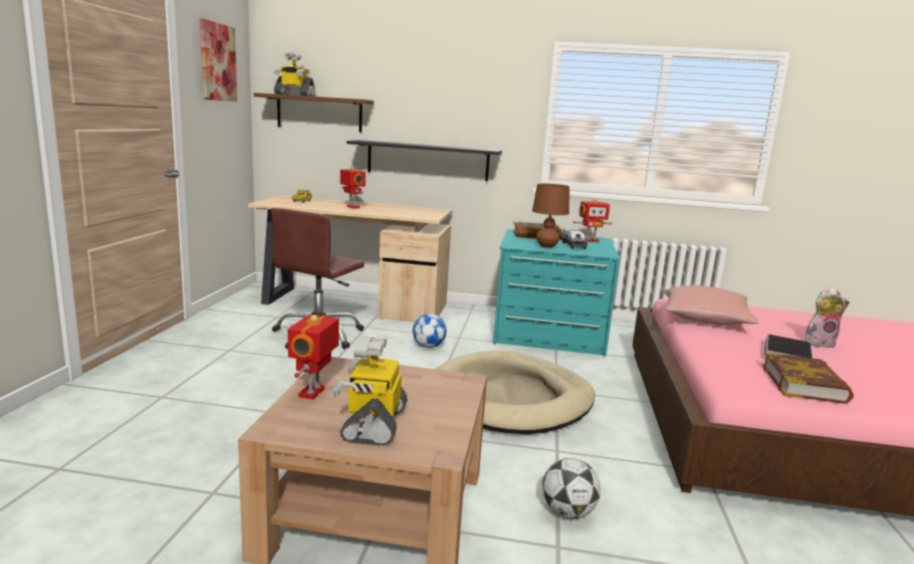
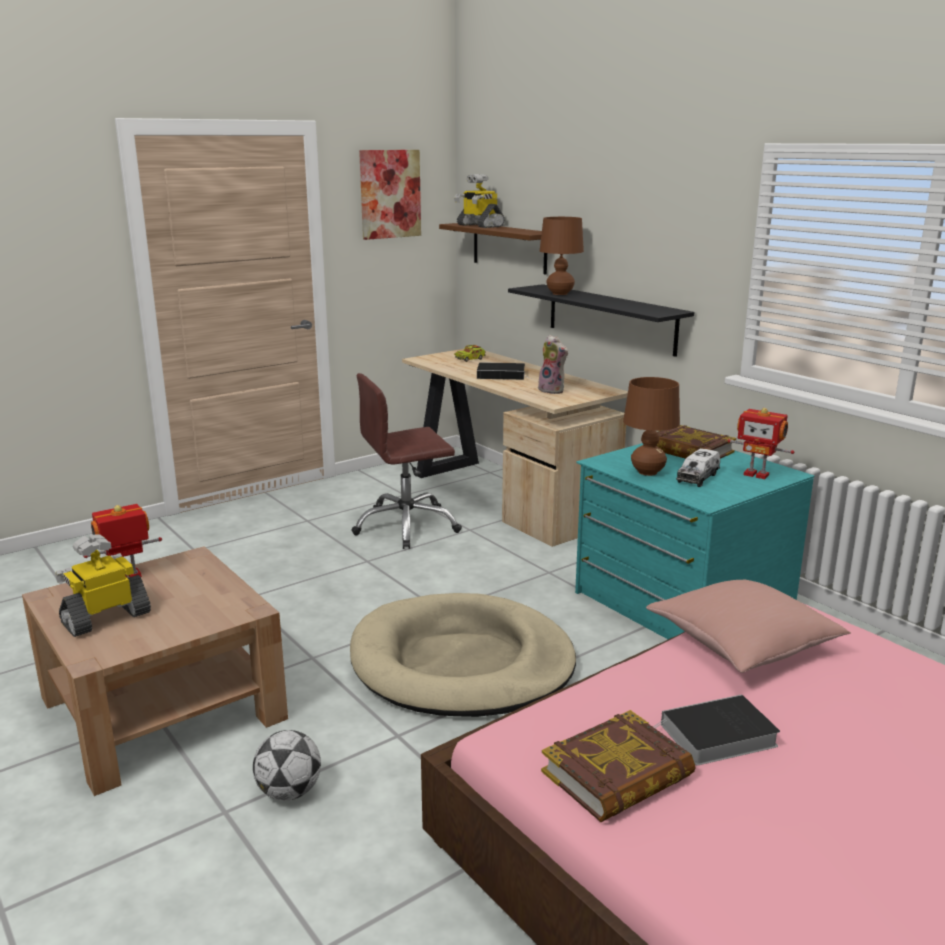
camera: 45 degrees right, 5 degrees up
toy robot [340,166,366,209] -> book [477,362,531,380]
football [413,314,447,348] -> none
plush toy [804,288,850,348] -> plush toy moved to [538,335,568,394]
none -> brown table lamp [540,217,584,295]

